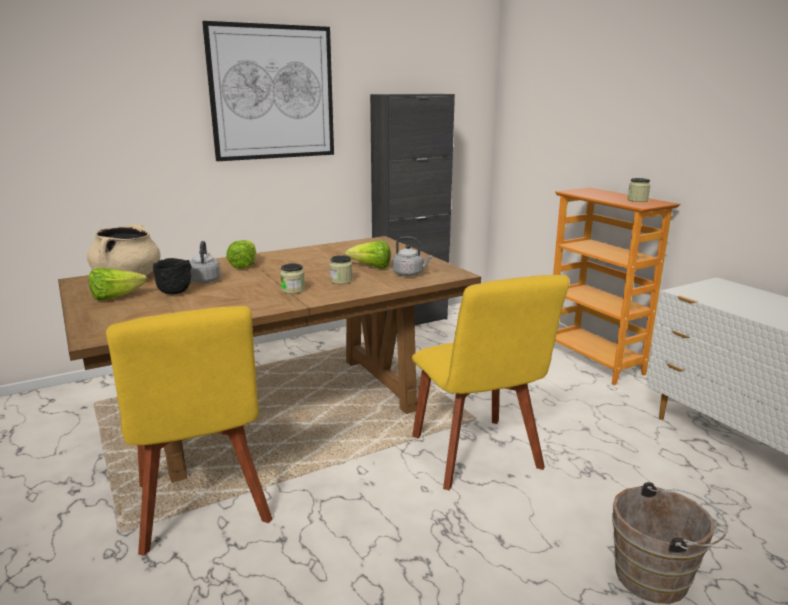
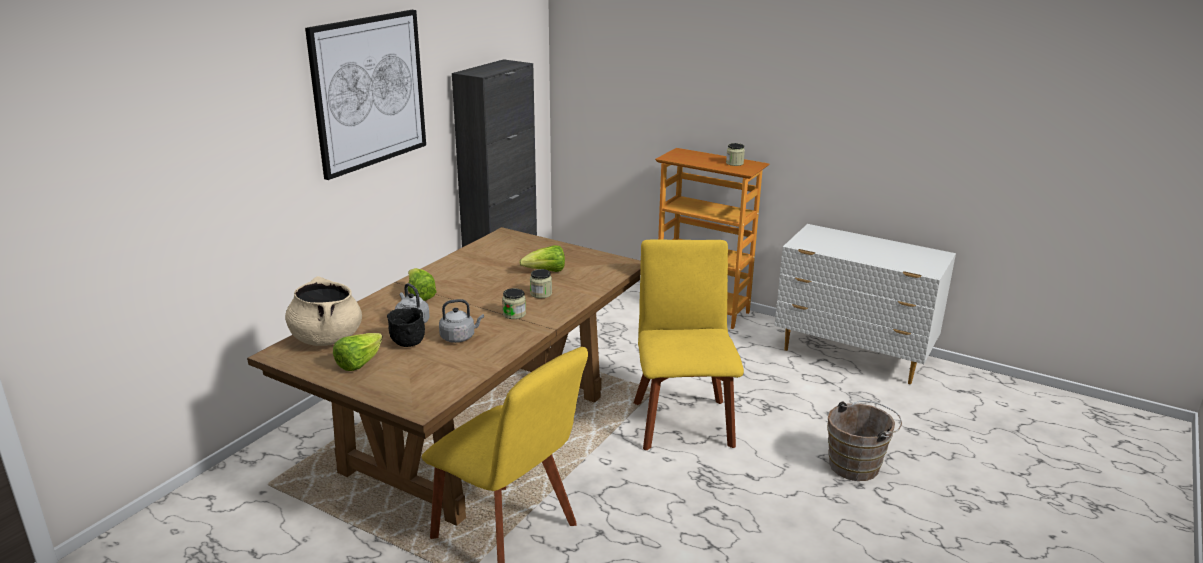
camera: 30 degrees left, 5 degrees up
grey kettle [393,236,432,276] -> grey kettle moved to [439,299,484,343]
yellow chair [412,275,570,490] -> yellow chair turned 135 degrees counterclockwise [634,239,744,450]

